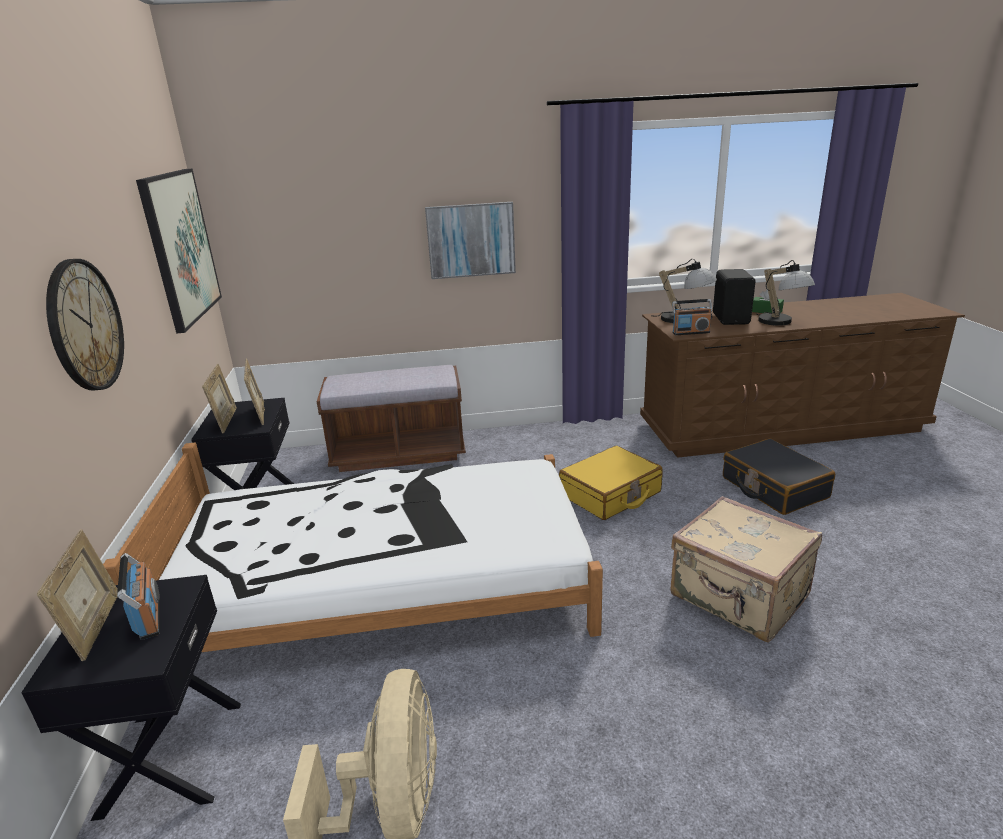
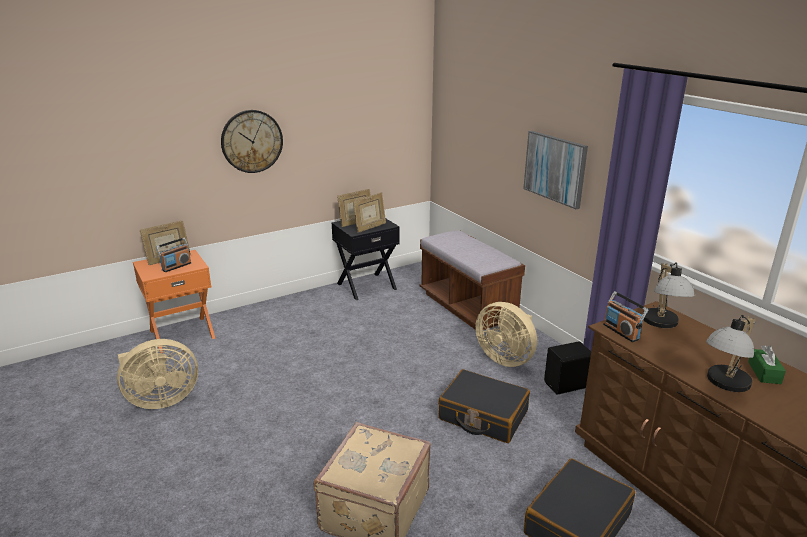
camera: 65 degrees right, 0 degrees up
black nightstand [21,575,241,821] -> orange nightstand [133,250,215,353]
white bed [103,443,603,652] -> none
picture [136,169,222,333] -> none
yellow suitcase [559,446,663,520] -> black suitcase [438,369,530,443]
black speaker [713,269,756,325] -> black speaker moved to [544,341,591,395]
none -> beige fan [475,302,537,367]

